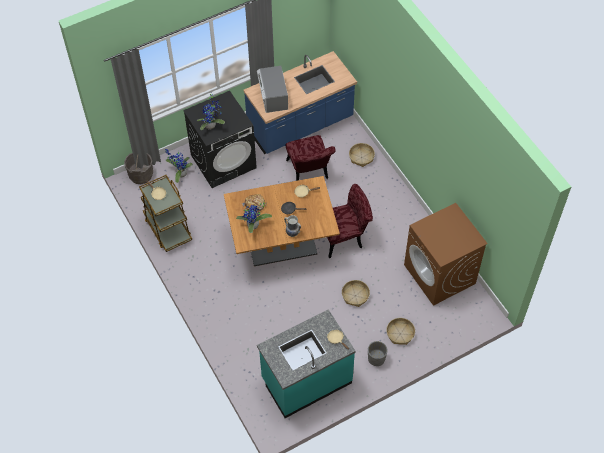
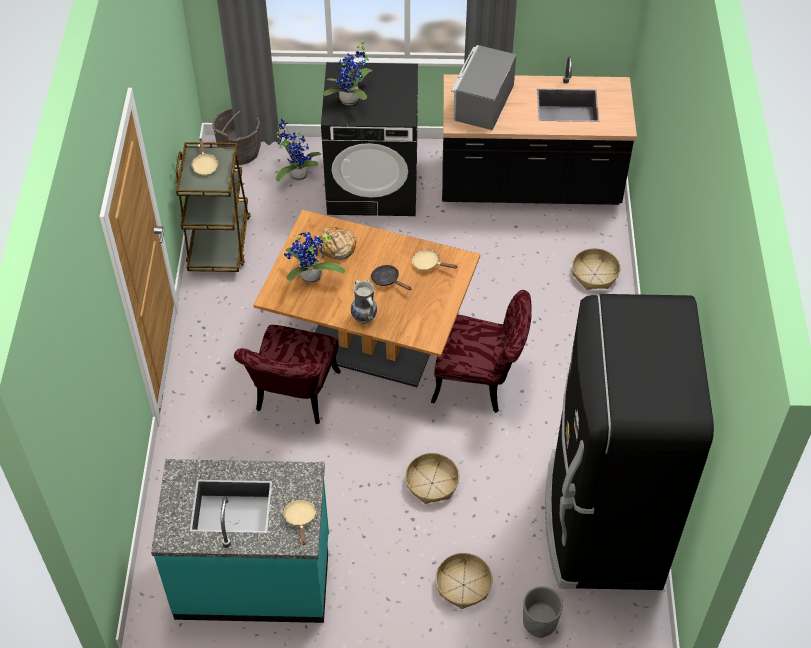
camera: 30 degrees right, 5 degrees down
blue counter [244,51,357,154] -> black counter [442,56,637,205]
red chair [286,135,336,181] -> red chair moved to [234,325,341,424]
grey planter [368,341,388,366] -> grey planter moved to [523,586,563,638]
brown washing machine [404,203,488,306] -> black fridge [545,294,714,590]

